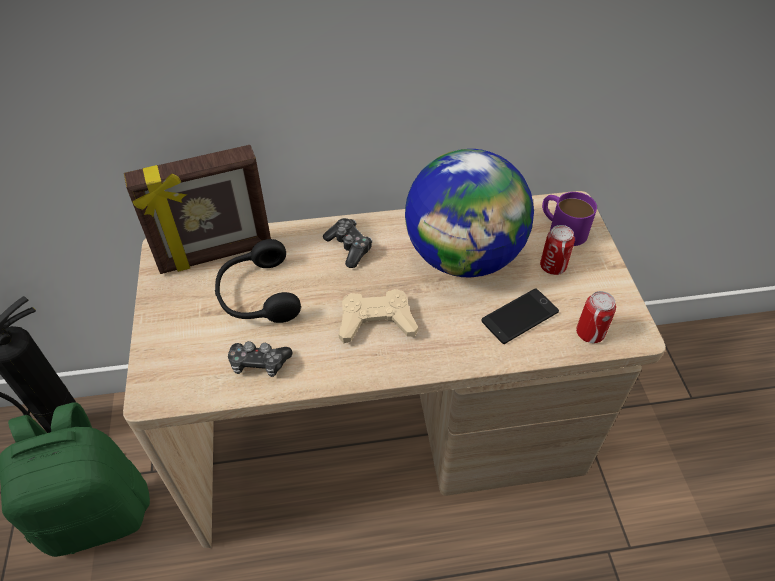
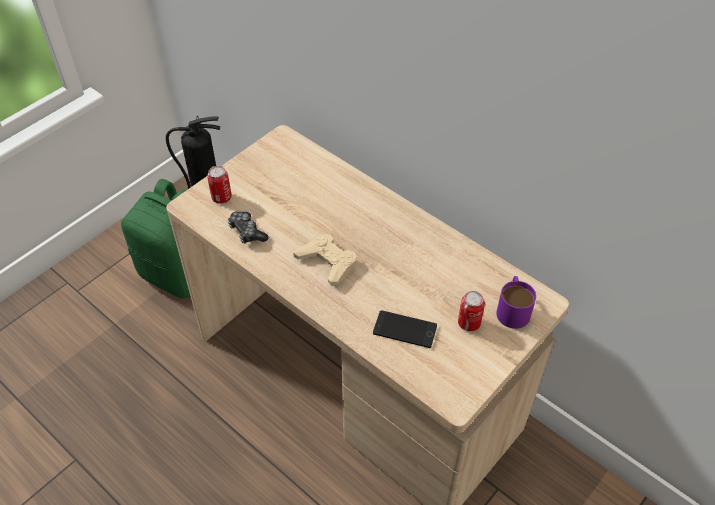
camera: 50 degrees right, 0 degrees up
picture frame [124,145,271,274] -> none
black headphones [215,239,301,323] -> none
game controller [323,218,372,268] -> none
globe [405,149,534,277] -> none
can [576,291,616,343] -> can moved to [207,166,232,204]

